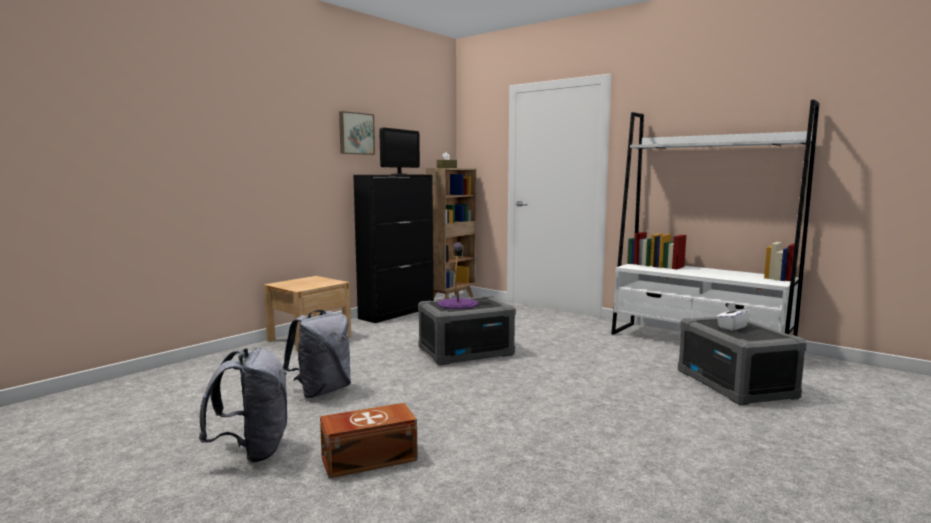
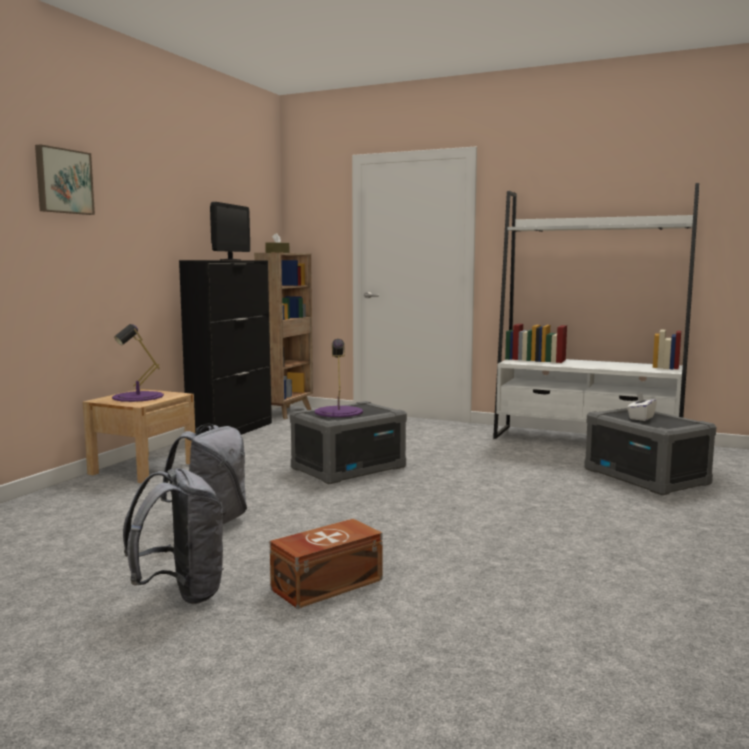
camera: 15 degrees left, 0 degrees up
picture [339,111,375,155] -> picture moved to [35,144,95,215]
none -> purple table lamp [112,324,164,402]

